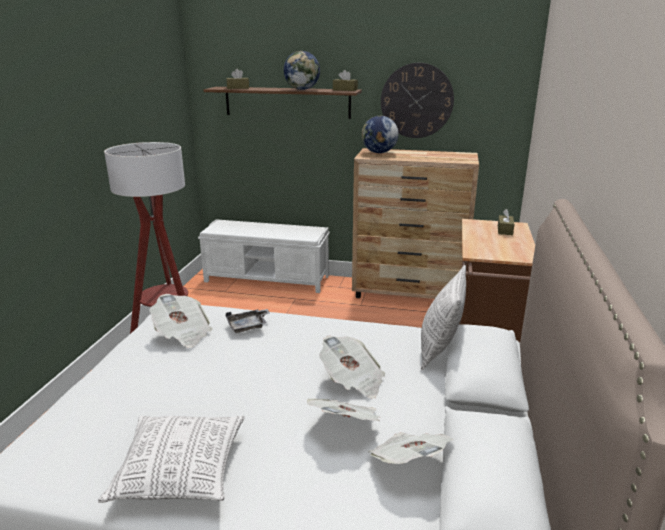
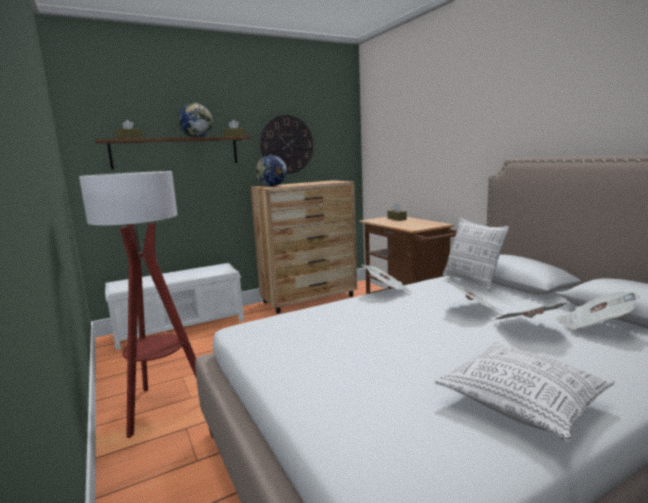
camera: 40 degrees left, 10 degrees down
newspaper [149,294,212,348] -> newspaper moved to [362,265,413,293]
grey tray [226,309,270,333] -> none

